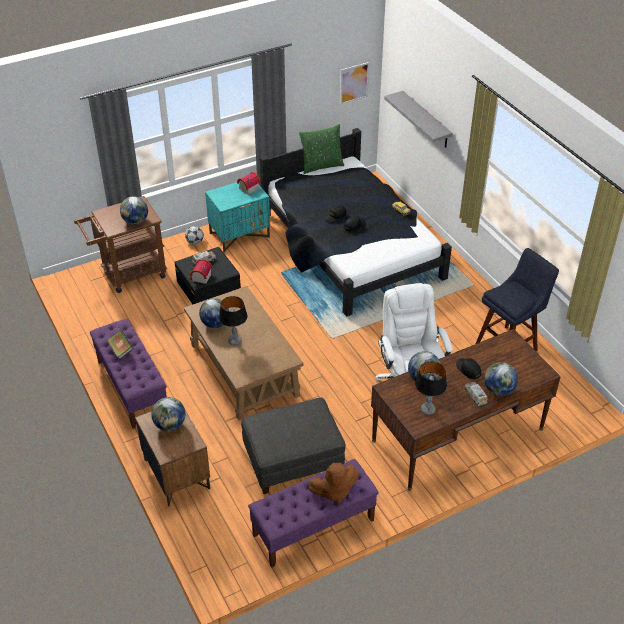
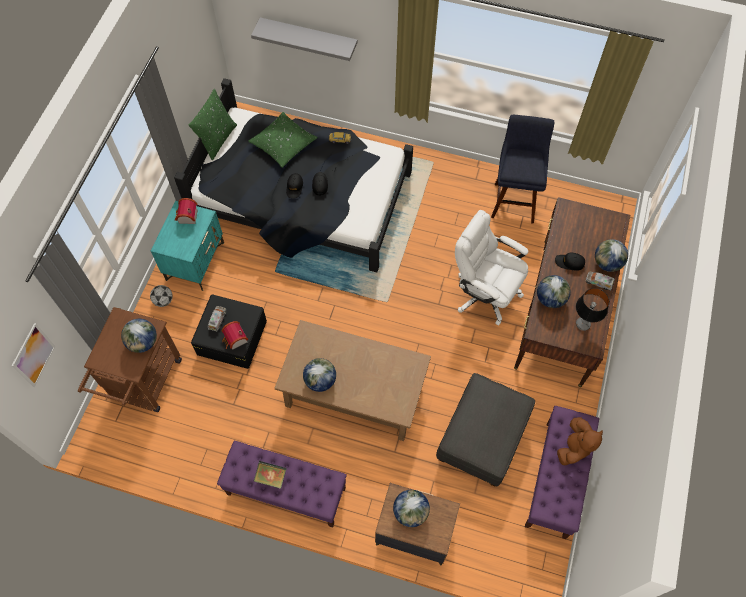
camera: 45 degrees left, 20 degrees up
table lamp [219,296,248,345] -> none
picture [340,62,369,105] -> picture moved to [12,323,56,387]
none -> green pillow [248,112,318,168]

